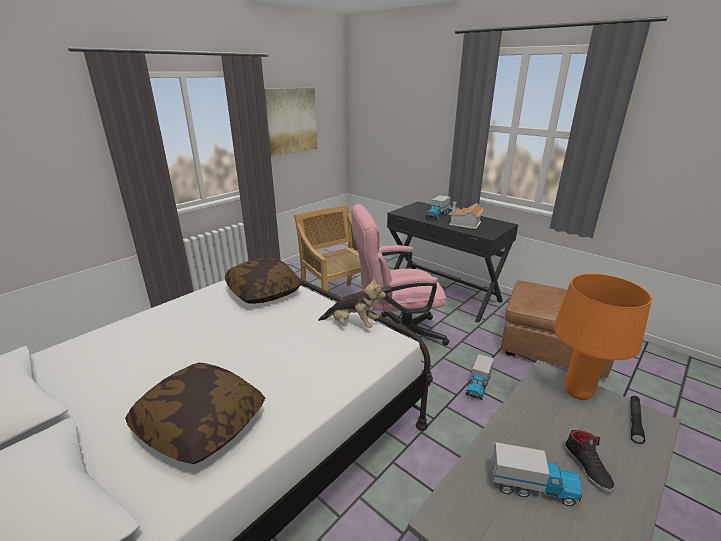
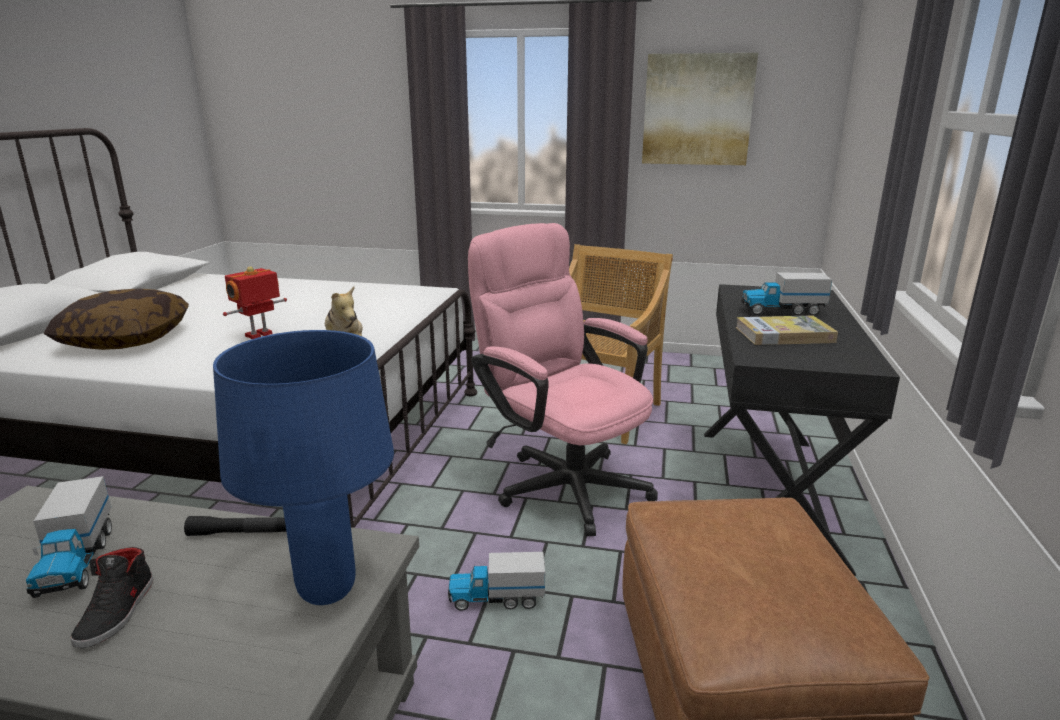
camera: 60 degrees right, 5 degrees down
pillow [225,258,301,304] -> none
toy house [449,202,484,229] -> book [736,315,838,345]
orange table lamp [554,273,652,400] -> blue table lamp [213,330,394,605]
black shoe [564,430,615,493] -> black shoe turned 45 degrees counterclockwise [71,547,153,648]
black flashlight [630,396,645,444] -> black flashlight moved to [184,516,287,536]
none -> toy robot [223,266,287,339]

